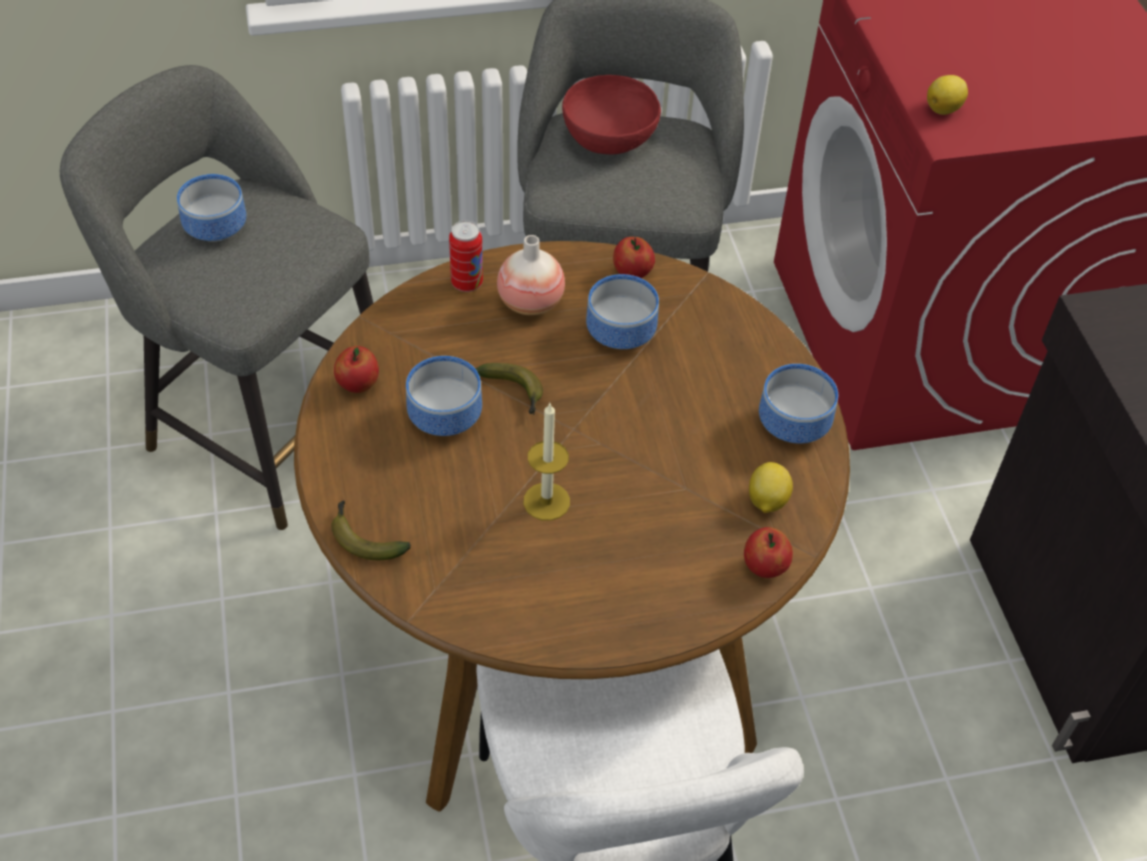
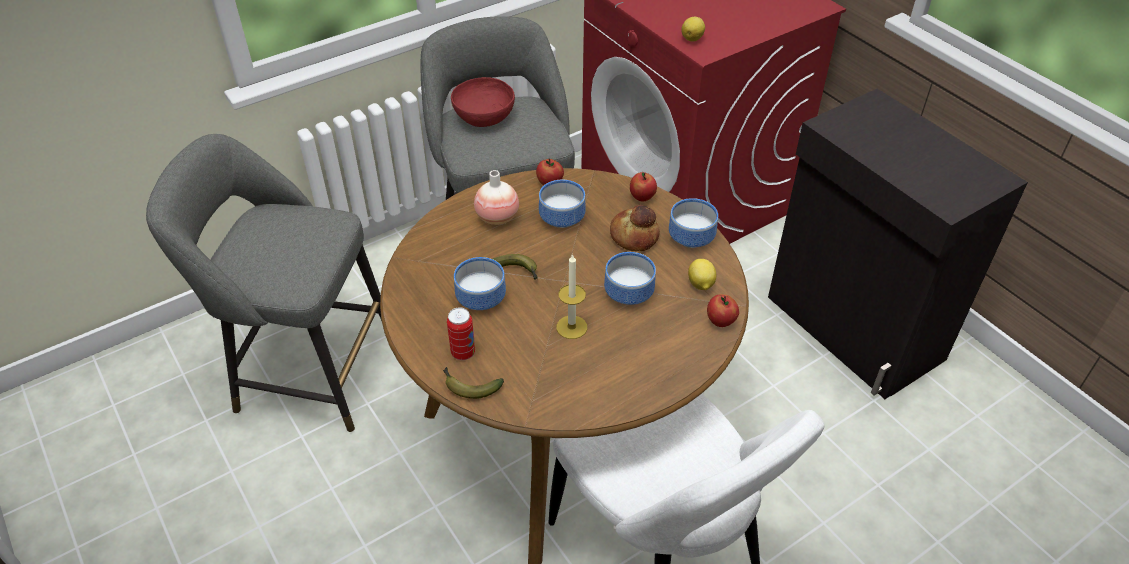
camera: 20 degrees left, 5 degrees down
bowl [177,174,246,242] -> bowl moved to [604,252,656,305]
apple [334,346,379,393] -> apple moved to [630,172,657,202]
can [449,220,483,292] -> can moved to [447,307,475,360]
none -> bread [610,205,660,251]

